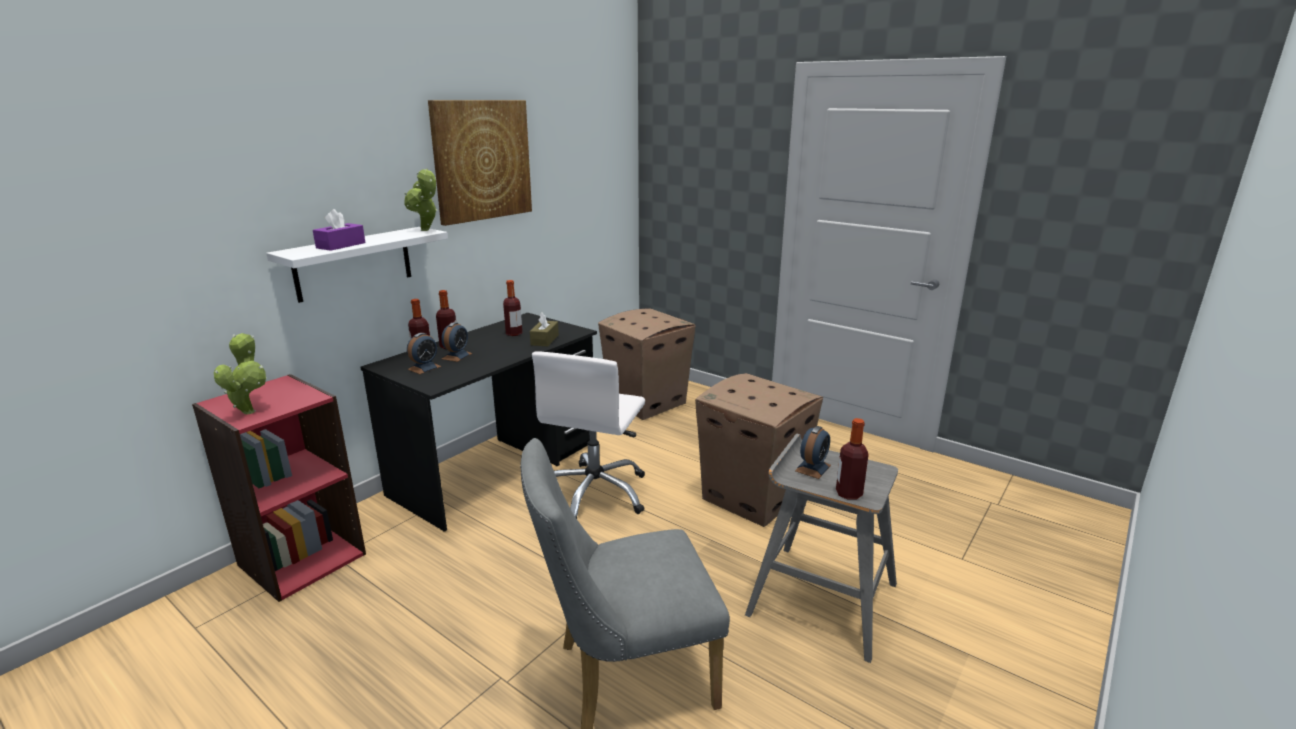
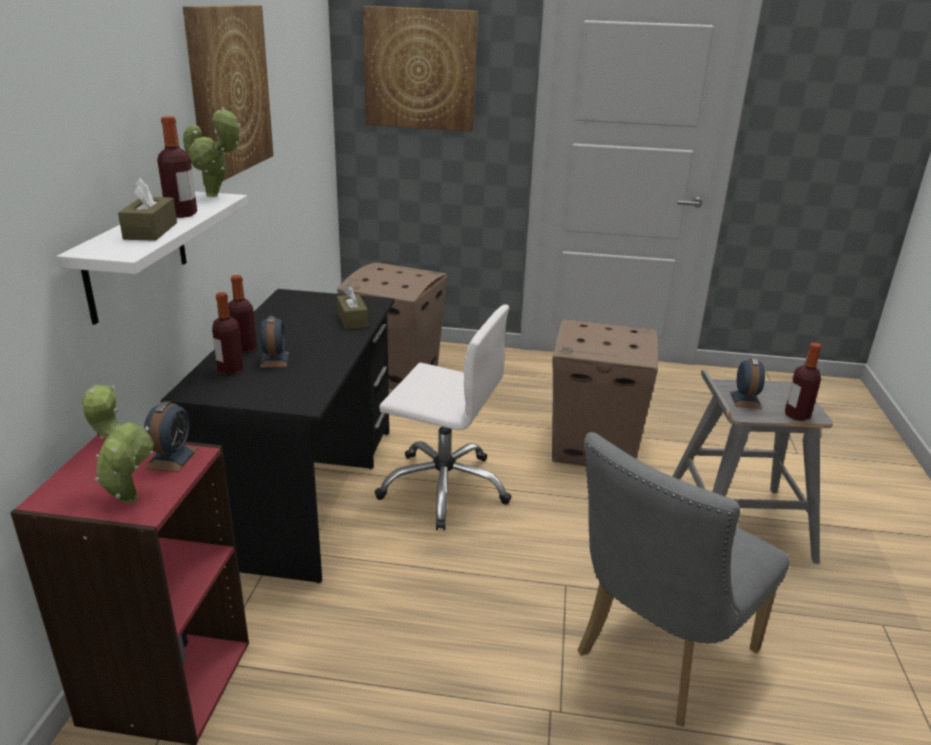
camera: 30 degrees left, 5 degrees up
purple tissue box [313,209,366,251] -> brown tissue box [118,178,177,241]
alarm clock [407,333,442,374] -> alarm clock moved to [144,401,198,472]
bottle [503,280,522,336] -> bottle moved to [157,116,197,218]
white office chair [532,351,645,519] -> white office chair turned 60 degrees counterclockwise [375,304,512,530]
none -> picture [363,6,478,132]

